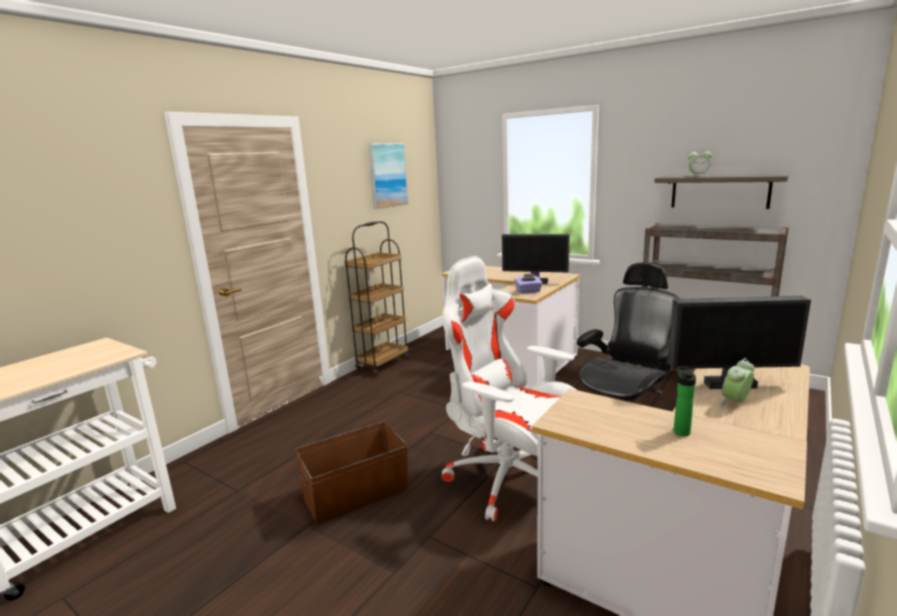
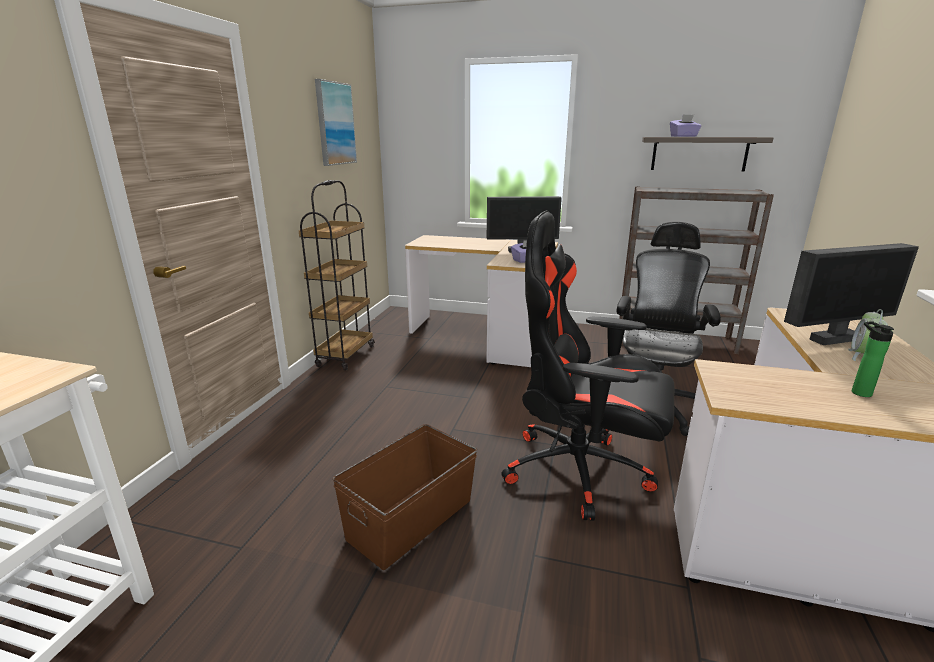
camera: 20 degrees left, 5 degrees up
white office chair [442,256,577,521] -> black office chair [501,210,675,521]
alarm clock [688,148,712,177] -> purple tissue box [670,114,702,137]

